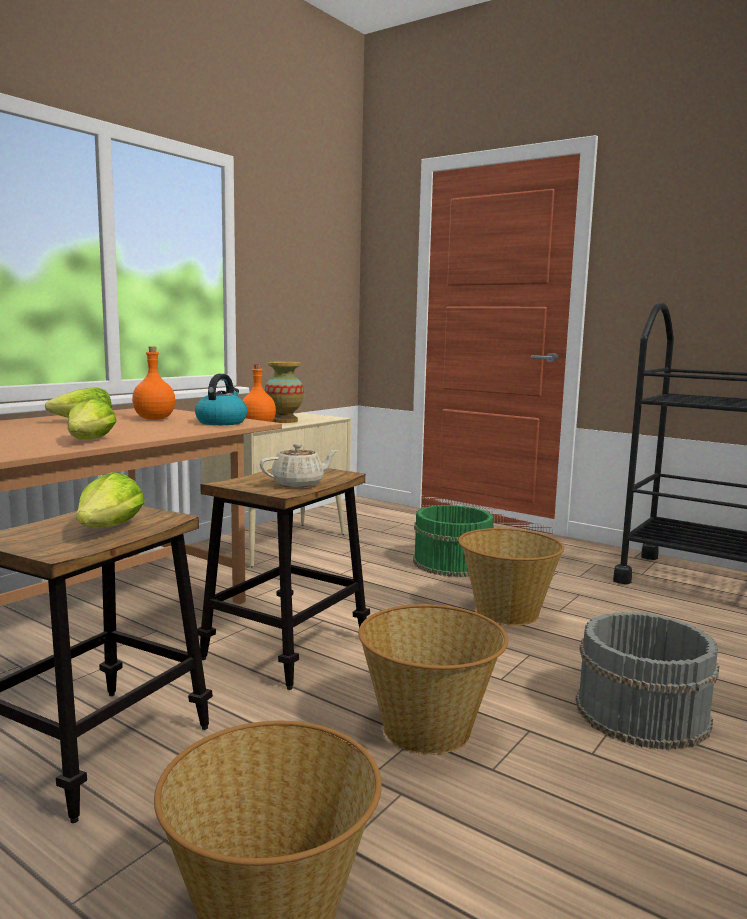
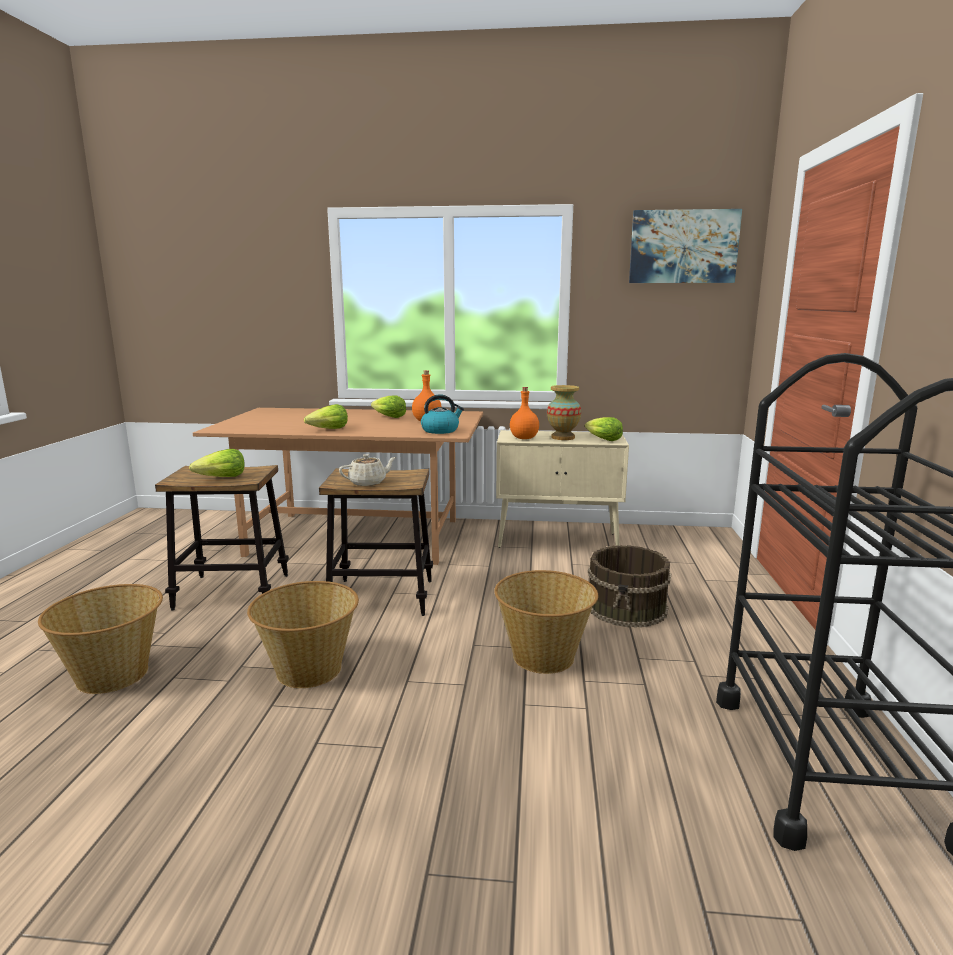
camera: 60 degrees right, 5 degrees up
beige teapot [260,444,338,487] -> beige teapot turned 60 degrees counterclockwise [339,454,397,486]
green bucket [413,505,494,577] -> brown bucket [588,545,671,628]
grey bucket [575,612,719,750] -> none
none -> lettuce [585,417,623,441]
none -> picture [629,209,742,283]

